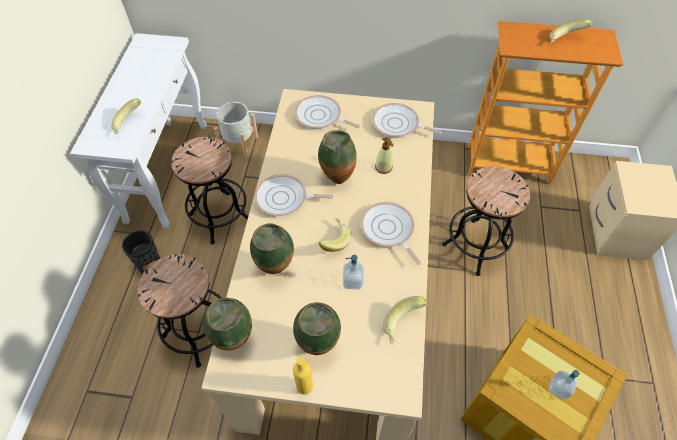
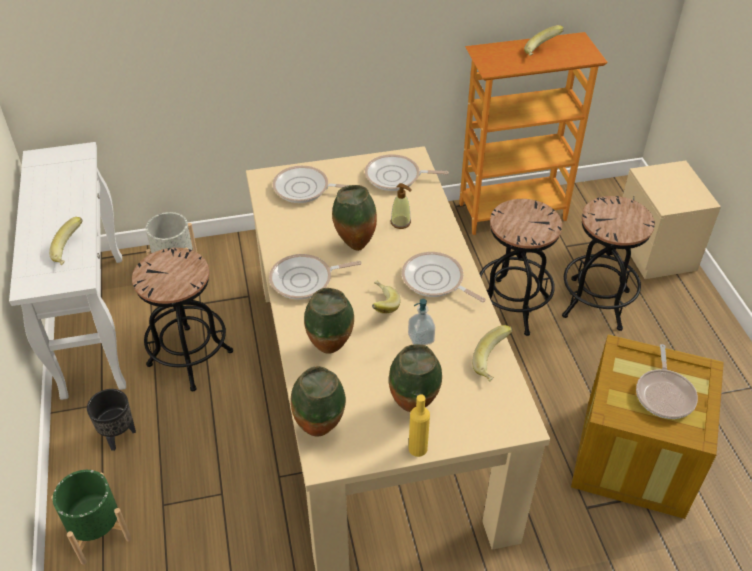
camera: 20 degrees left, 10 degrees down
black stool [137,254,222,368] -> black stool moved to [562,196,655,331]
soap dispenser [549,370,580,399] -> frying pan [636,344,698,419]
none -> green planter [51,470,132,565]

